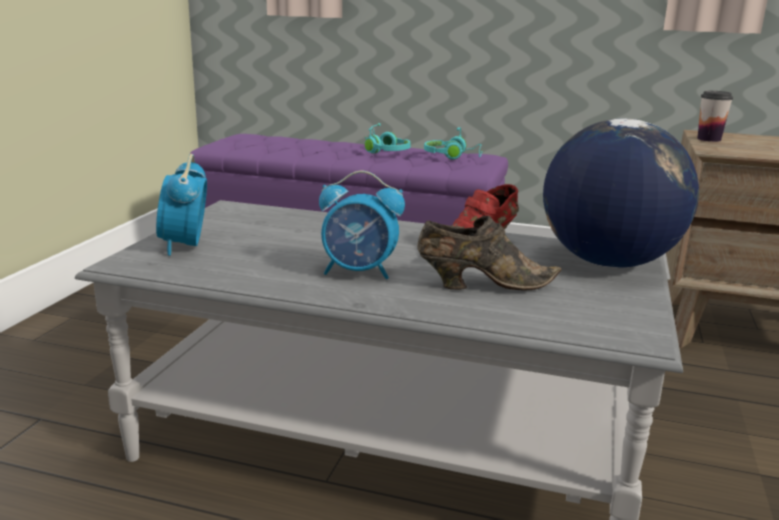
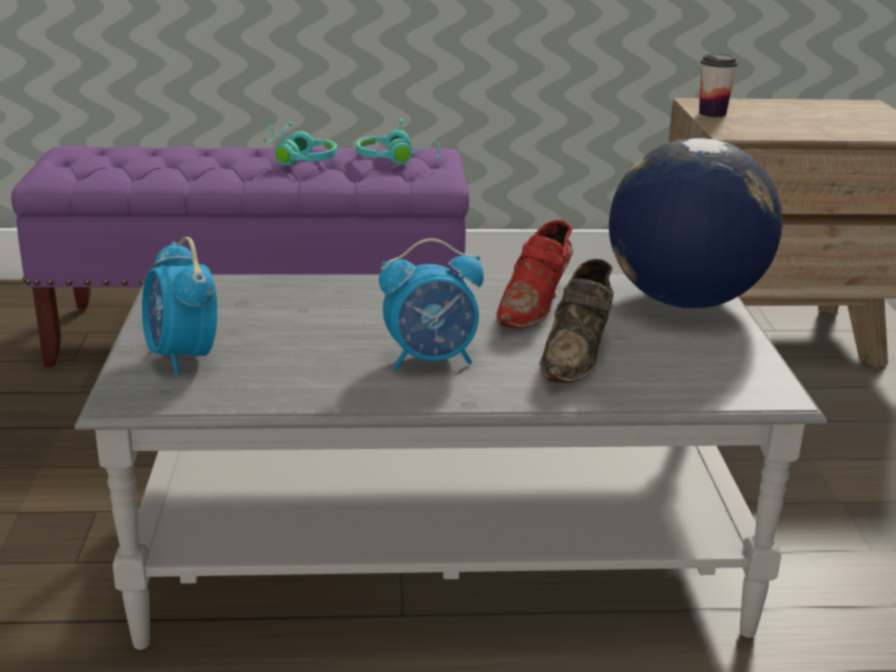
camera: 20 degrees left, 5 degrees up
brown shoe [417,216,561,290] -> brown shoe turned 135 degrees clockwise [539,259,614,383]

